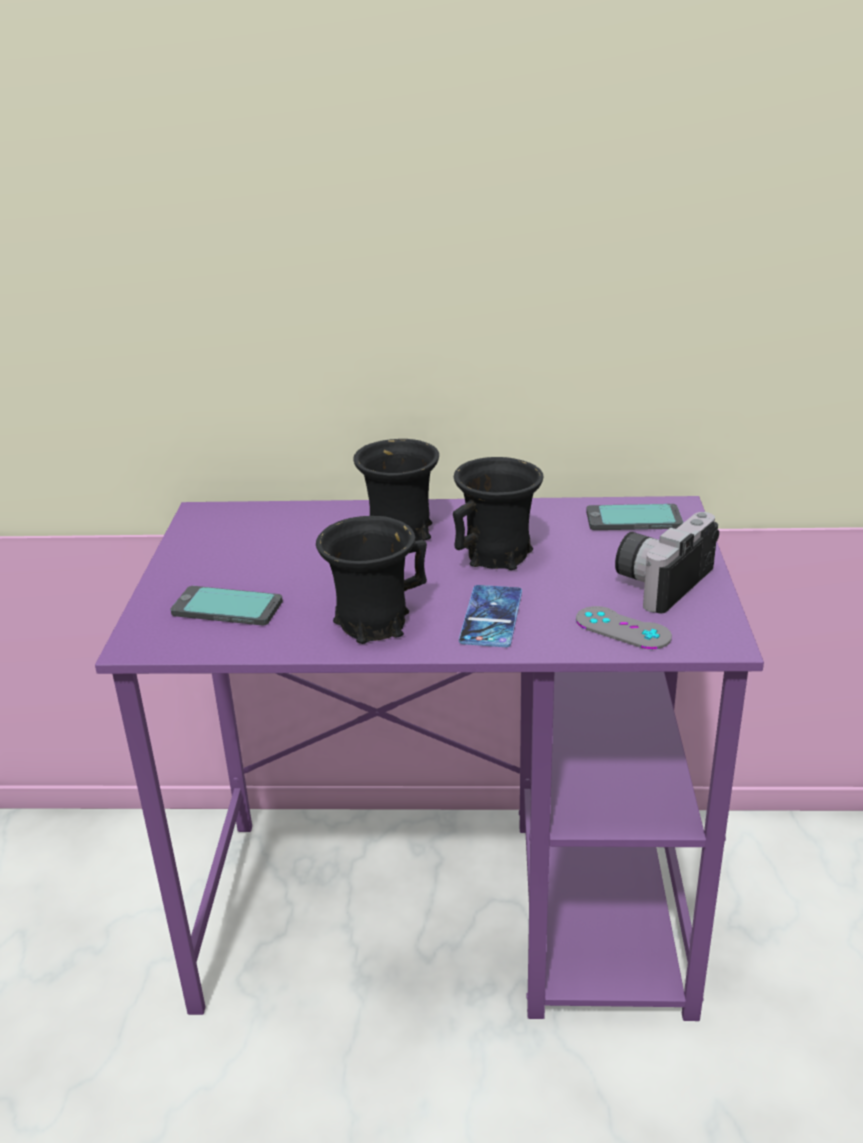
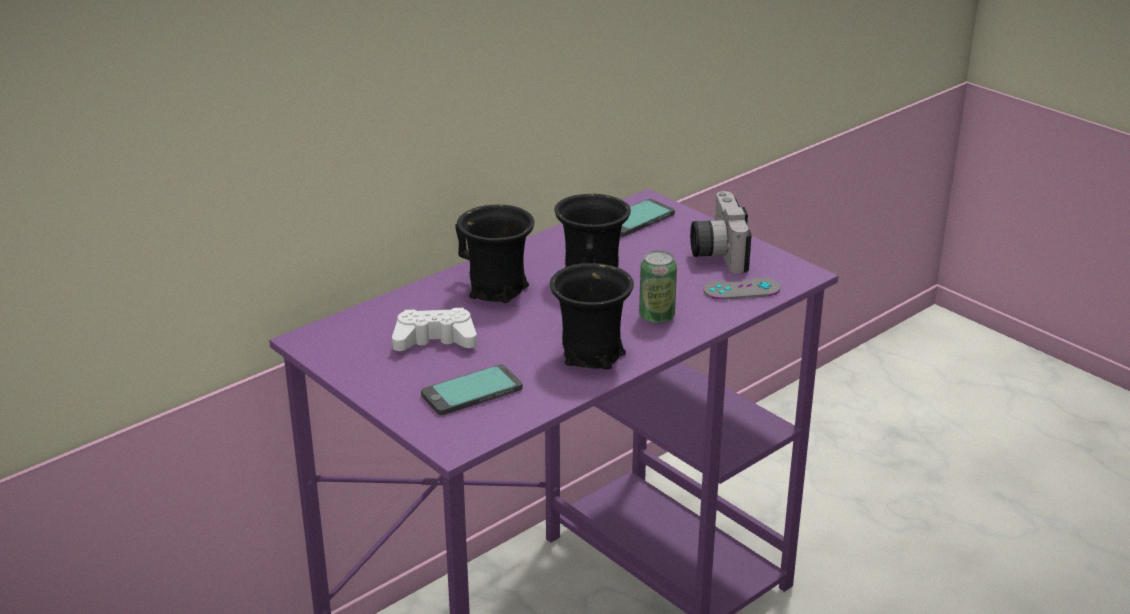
camera: 45 degrees left, 0 degrees up
phone [459,585,522,647] -> can [639,251,677,324]
none -> white game controller [392,308,477,351]

